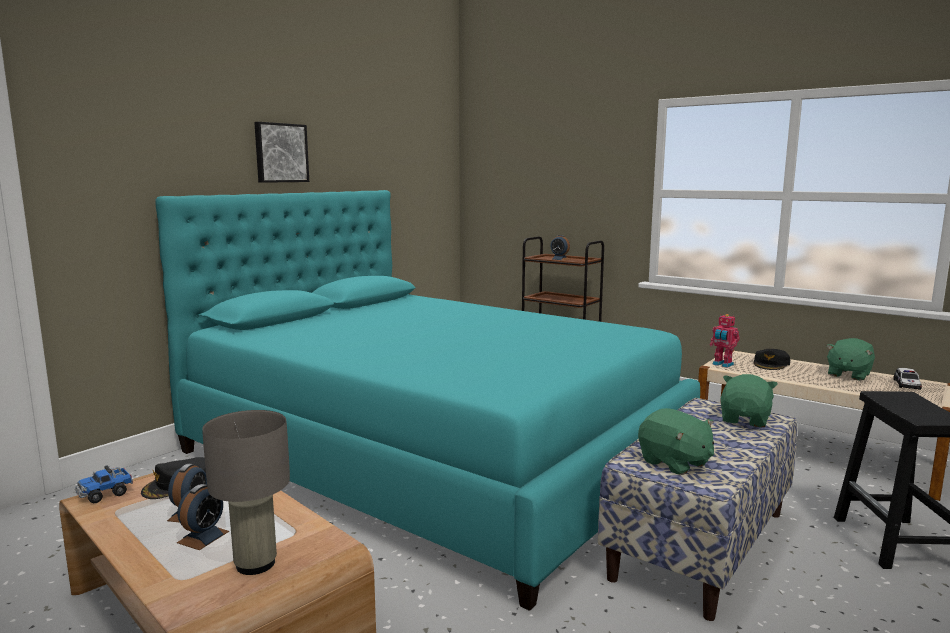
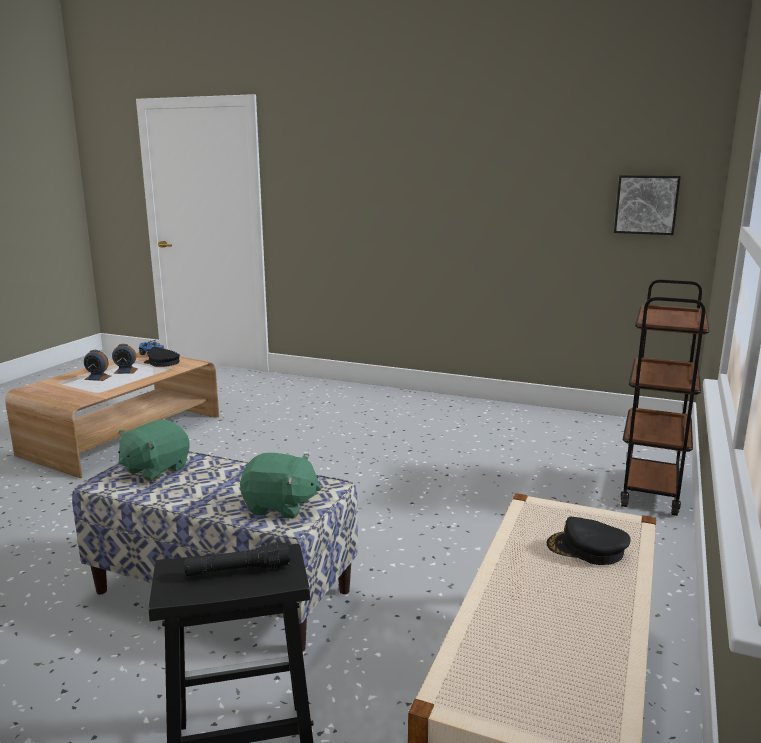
camera: 75 degrees right, 5 degrees up
turquoise bed [155,190,700,611] -> none
grey table lamp [202,410,290,575] -> none
picture [254,122,309,183] -> picture moved to [614,175,681,235]
alarm clock [551,235,571,261] -> none
toy robot [710,314,740,368] -> none
green plush toy [826,338,875,381] -> none
toy car [893,368,922,390] -> none
none -> black flashlight [184,542,291,576]

